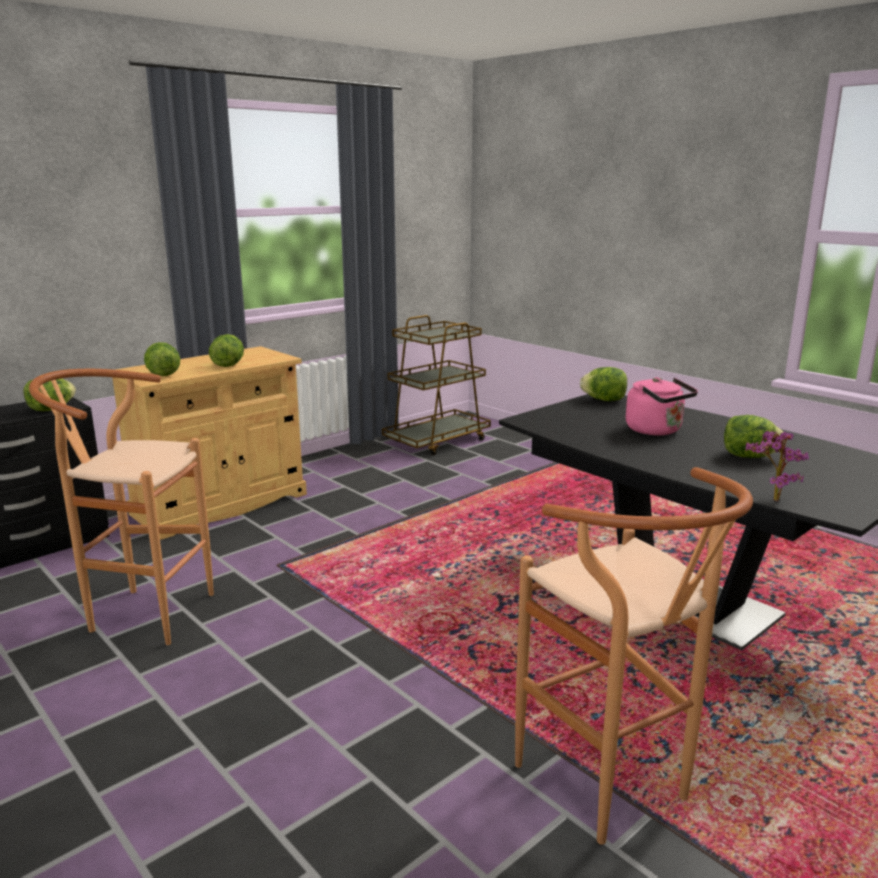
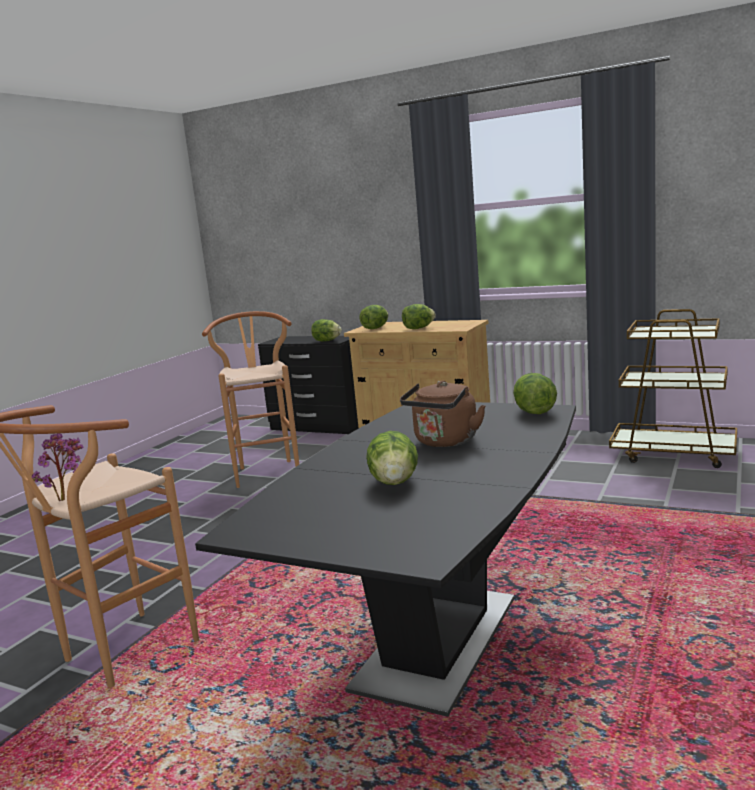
camera: 70 degrees right, 5 degrees down
pink kettle [626,377,698,435] -> brown kettle [400,381,485,447]
potted plant [746,430,809,501] -> potted plant moved to [32,433,84,501]

